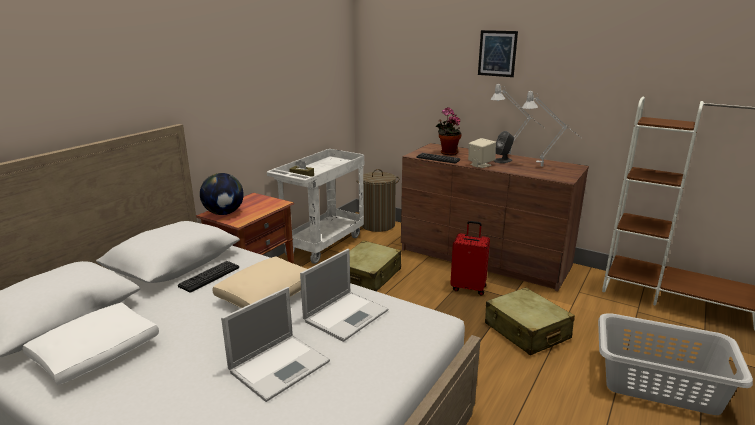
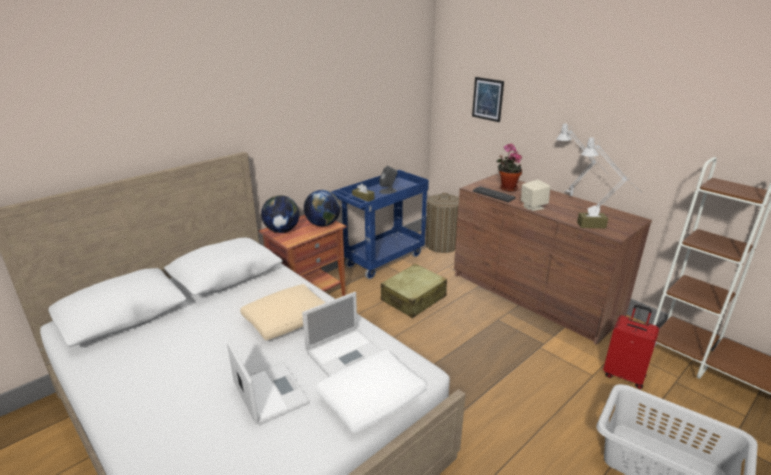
camera: 15 degrees right, 5 degrees up
white pillow [23,303,159,385] -> white pillow moved to [316,350,427,433]
keyboard [178,261,239,292] -> none
laptop [221,287,330,402] -> laptop turned 90 degrees counterclockwise [227,340,310,425]
white cart [267,149,364,264] -> blue cart [331,170,429,279]
red suitcase [450,221,490,296] -> red suitcase moved to [603,305,659,389]
picture [478,30,518,77] -> picture moved to [472,77,504,122]
beige suitcase [485,287,575,355] -> none
grey speaker [494,131,514,163] -> grey speaker moved to [379,166,397,194]
none -> globe [304,190,340,226]
none -> brown tissue box [577,205,608,228]

